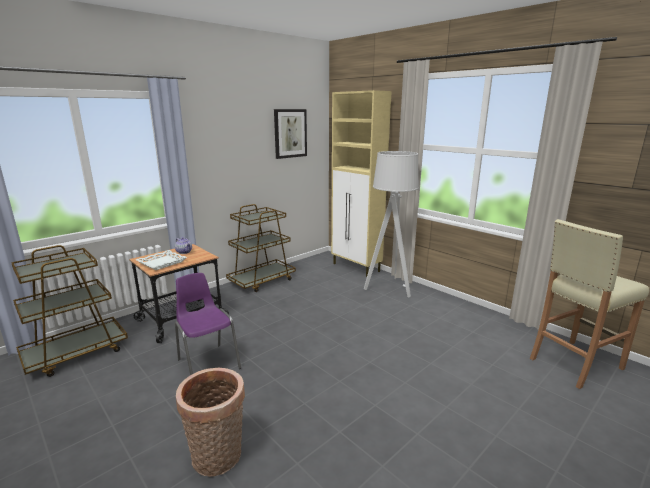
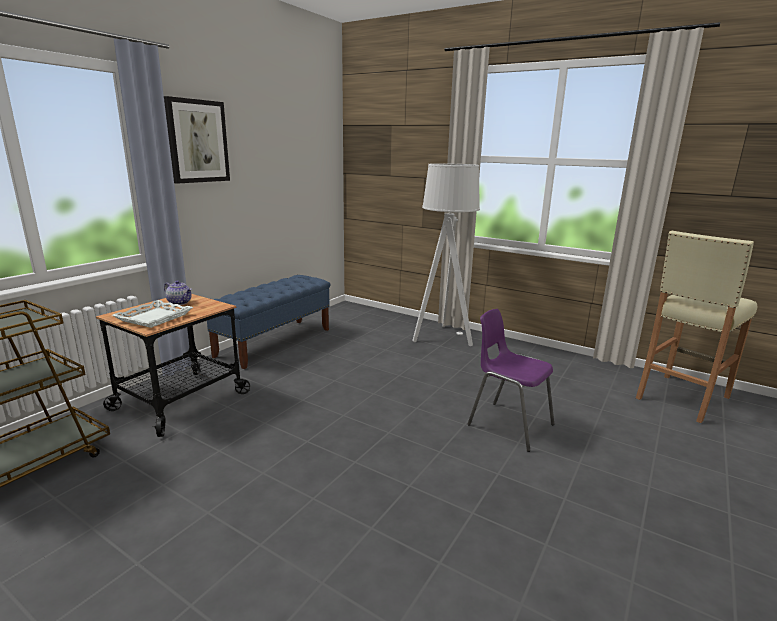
camera: 15 degrees left, 0 degrees up
purple chair [175,273,241,375] -> purple chair moved to [467,309,554,452]
basket [176,368,245,477] -> none
brown cart [226,204,296,292] -> blue bench [207,275,330,369]
picture [274,109,307,159] -> picture moved to [164,96,230,184]
beige cabinet [331,90,392,277] -> none

